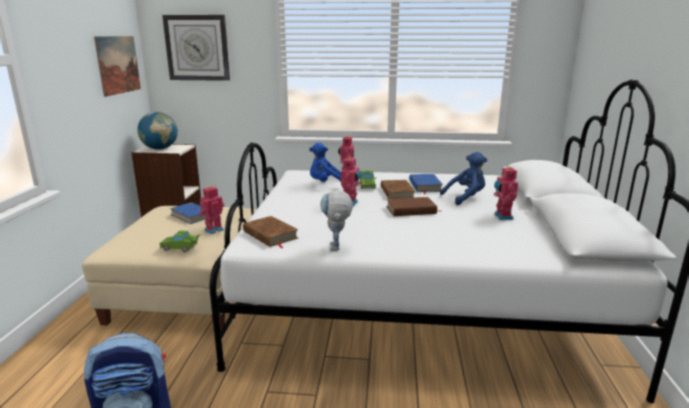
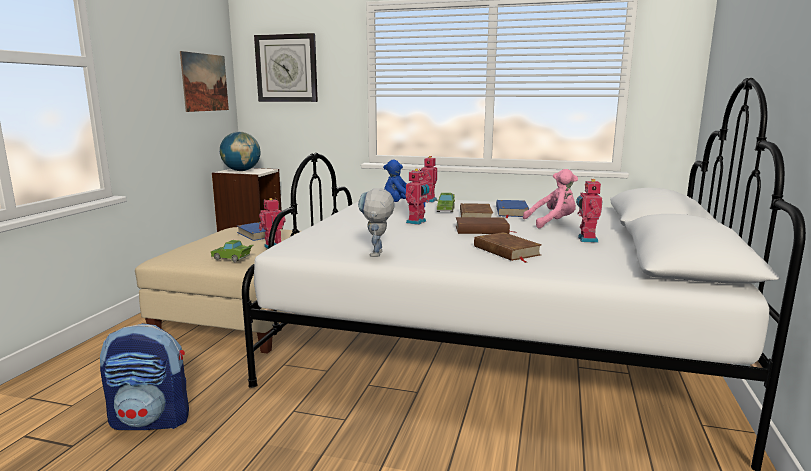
camera: 10 degrees right, 5 degrees down
brown book [243,216,298,248] -> brown book moved to [474,232,542,263]
blue plush toy [440,152,487,205] -> pink plush toy [523,169,578,229]

